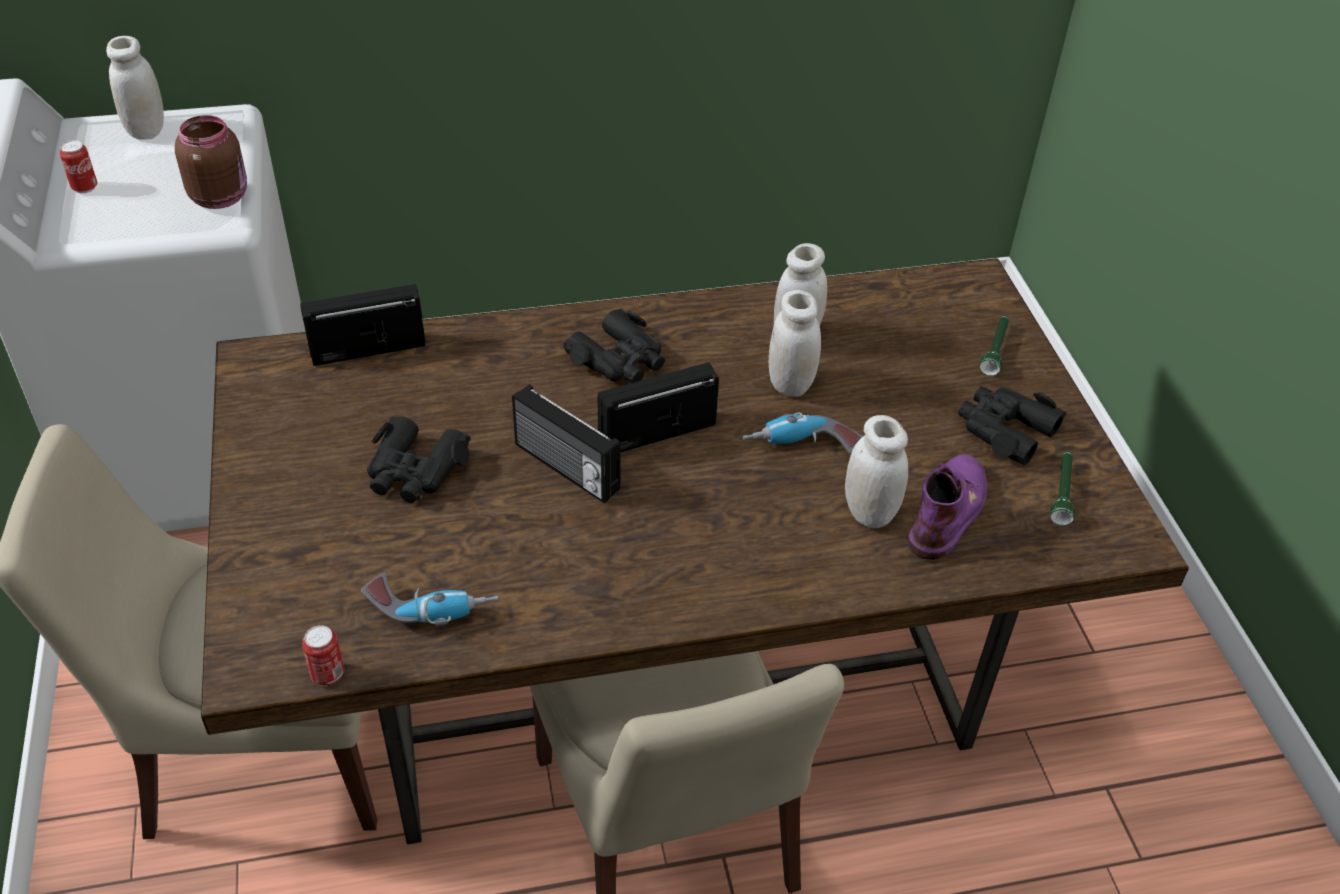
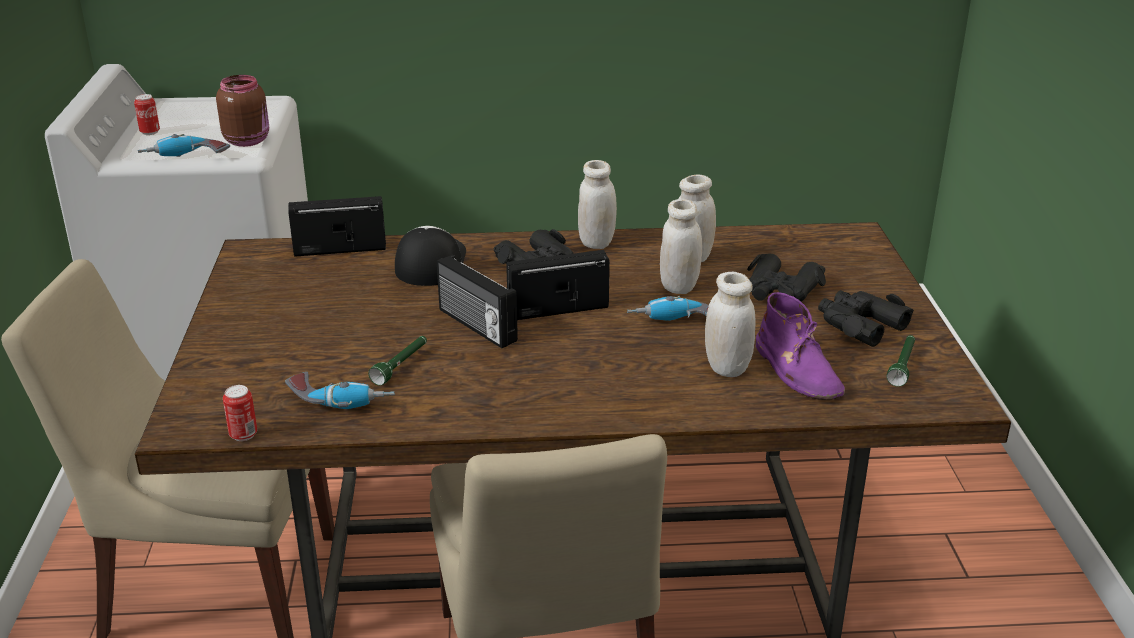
camera: 10 degrees right, 15 degrees down
white jar [106,36,164,140] -> white jar moved to [578,160,617,249]
black binoculars [367,416,471,503] -> black binoculars moved to [747,253,826,301]
purple boot [908,454,987,560] -> purple boot turned 120 degrees clockwise [755,292,845,400]
green flashlight [979,315,1009,376] -> green flashlight moved to [368,336,427,386]
none -> power drill [138,134,230,157]
none -> cap [395,226,466,286]

